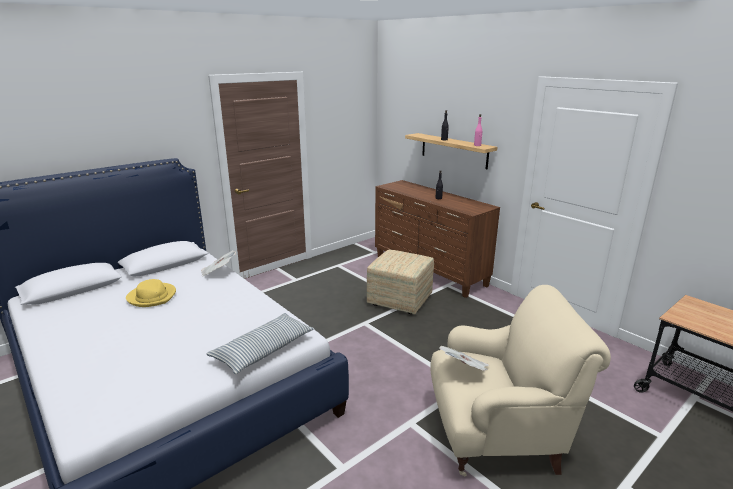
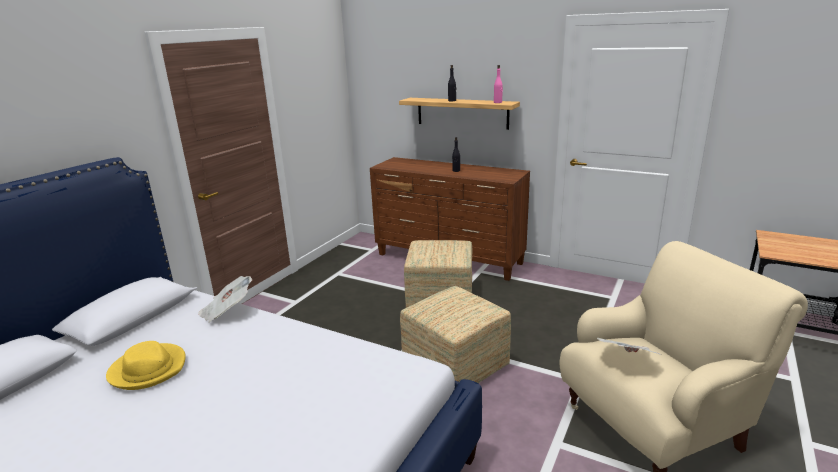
camera: 20 degrees left, 0 degrees up
pillow [206,313,314,374] -> none
none -> ottoman [400,286,511,383]

